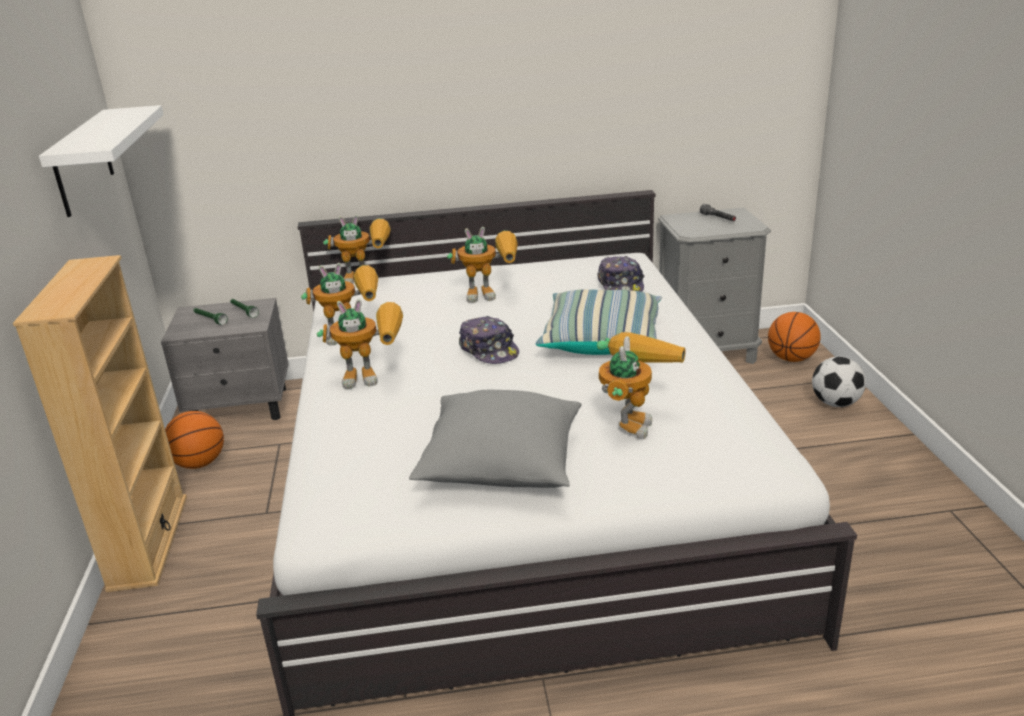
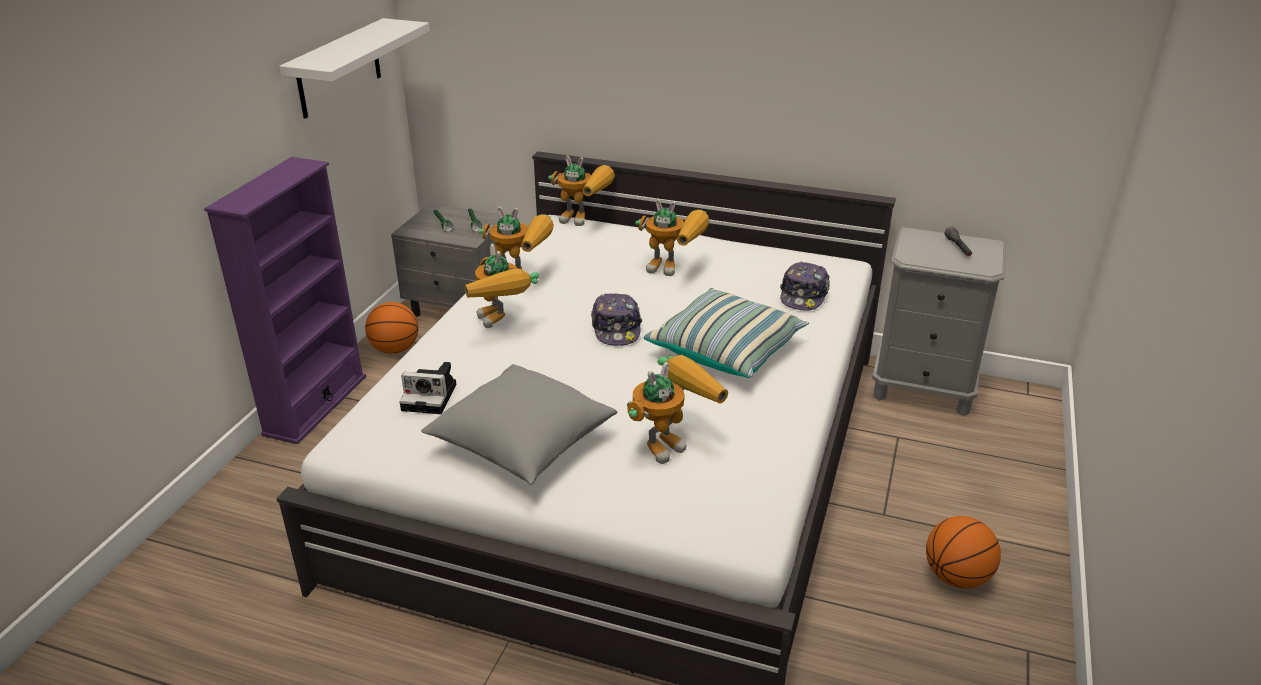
camera: 25 degrees right, 5 degrees up
beige bookcase [13,255,187,592] -> purple bookcase [204,157,366,444]
toy robot [317,299,403,389] -> toy robot turned 45 degrees clockwise [465,244,539,328]
basketball [768,312,821,362] -> basketball moved to [926,516,1001,589]
football [812,357,866,407] -> none
none -> camera [399,362,456,414]

